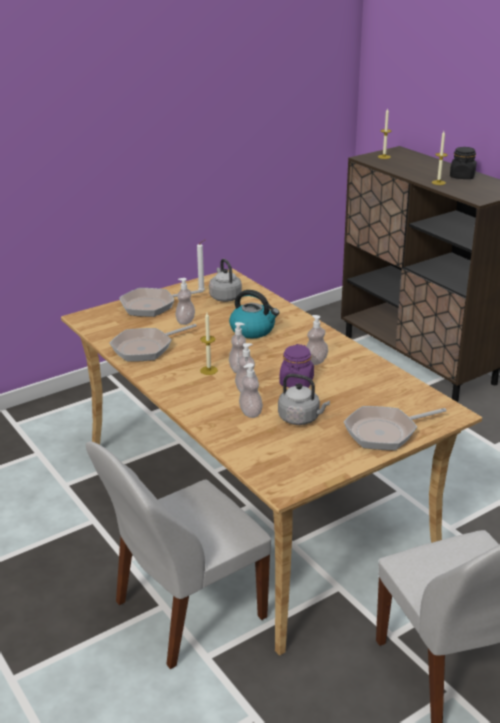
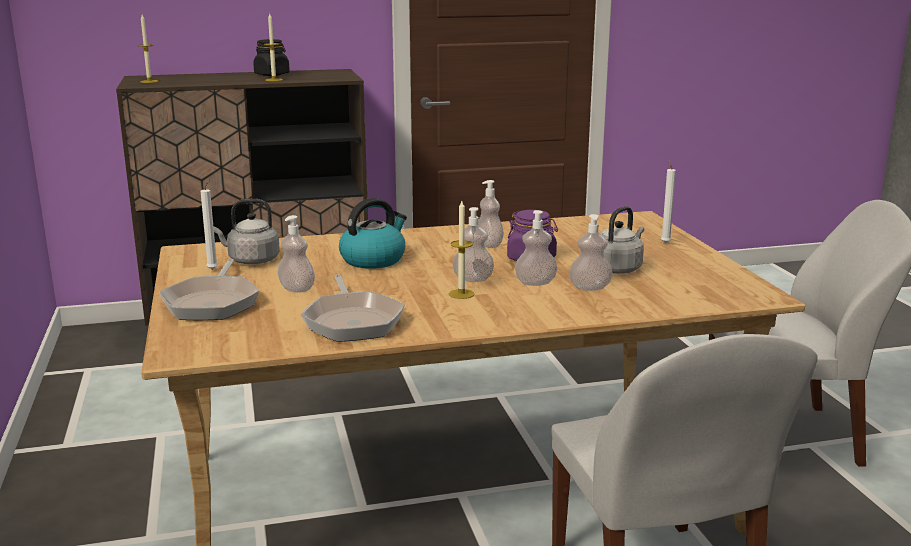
camera: 70 degrees left, 10 degrees down
frying pan [344,406,447,450] -> white candle [661,160,676,244]

